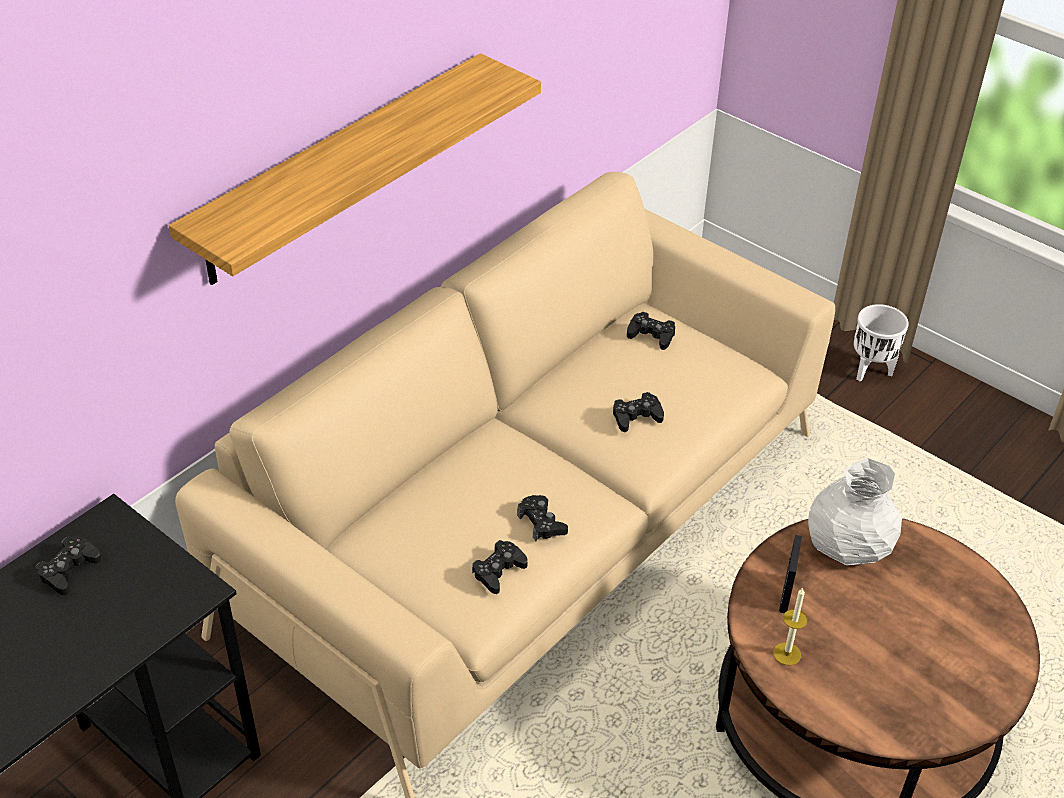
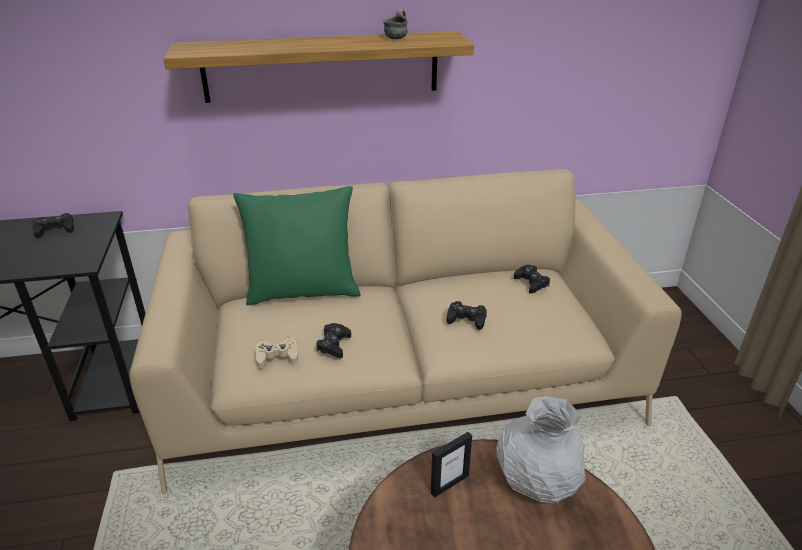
camera: 40 degrees right, 10 degrees down
black game controller [472,540,528,594] -> beige game controller [256,337,298,368]
candle [773,588,808,666] -> none
white planter [854,304,909,381] -> none
none -> green pillow [233,186,361,305]
none -> mug [383,9,408,40]

